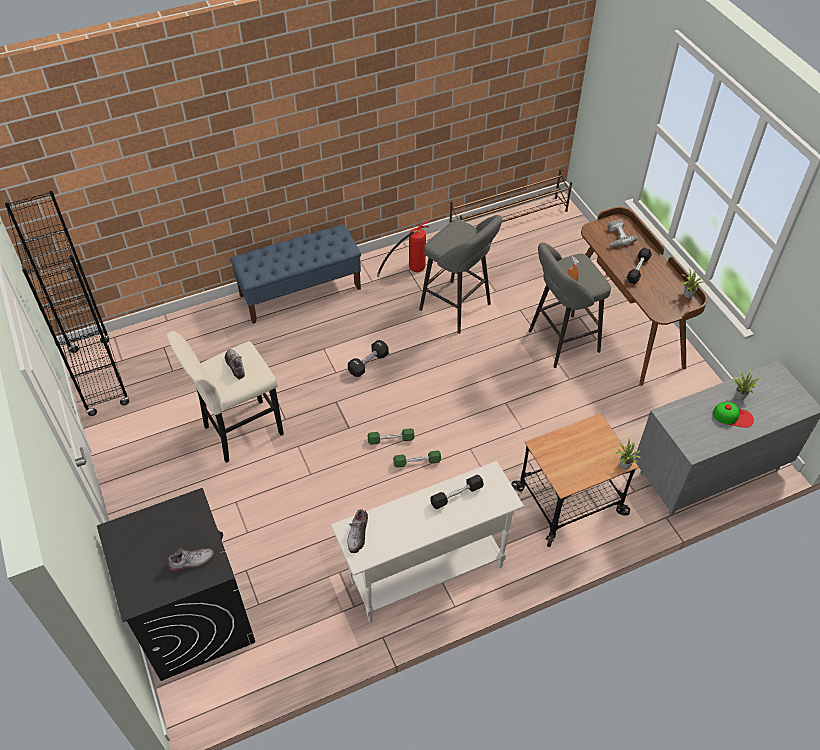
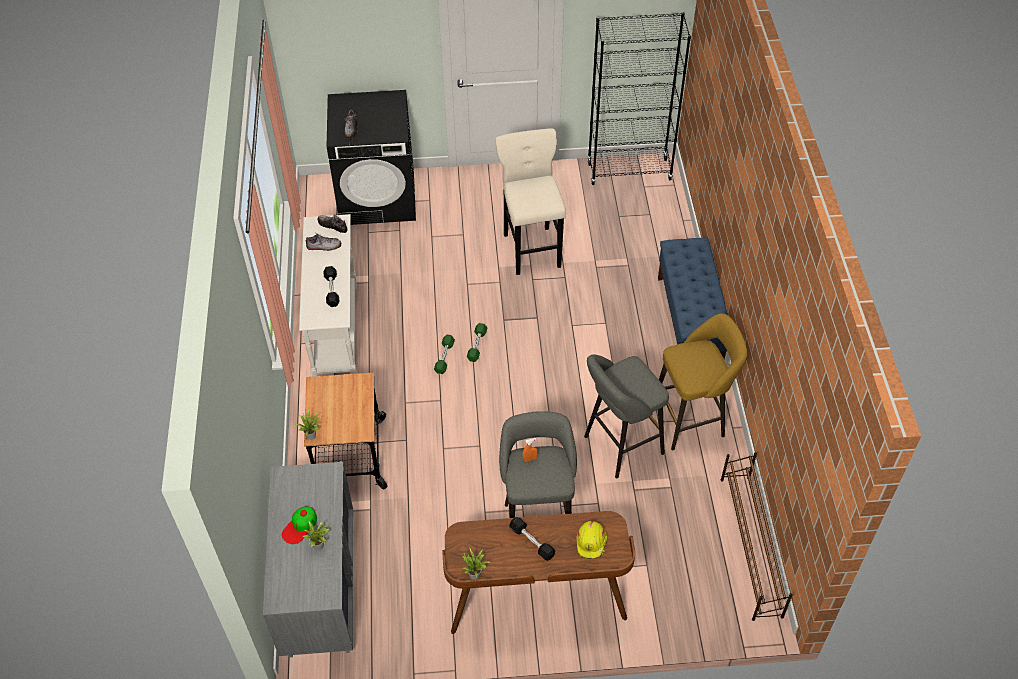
camera: 110 degrees right, 0 degrees up
shoe [225,349,245,380] -> shoe moved to [306,234,341,251]
black dumbbell [348,340,389,377] -> none
fire extinguisher [377,220,430,277] -> yellow stool [659,313,748,451]
power drill [607,219,637,247] -> yellow hard hat [576,521,607,559]

